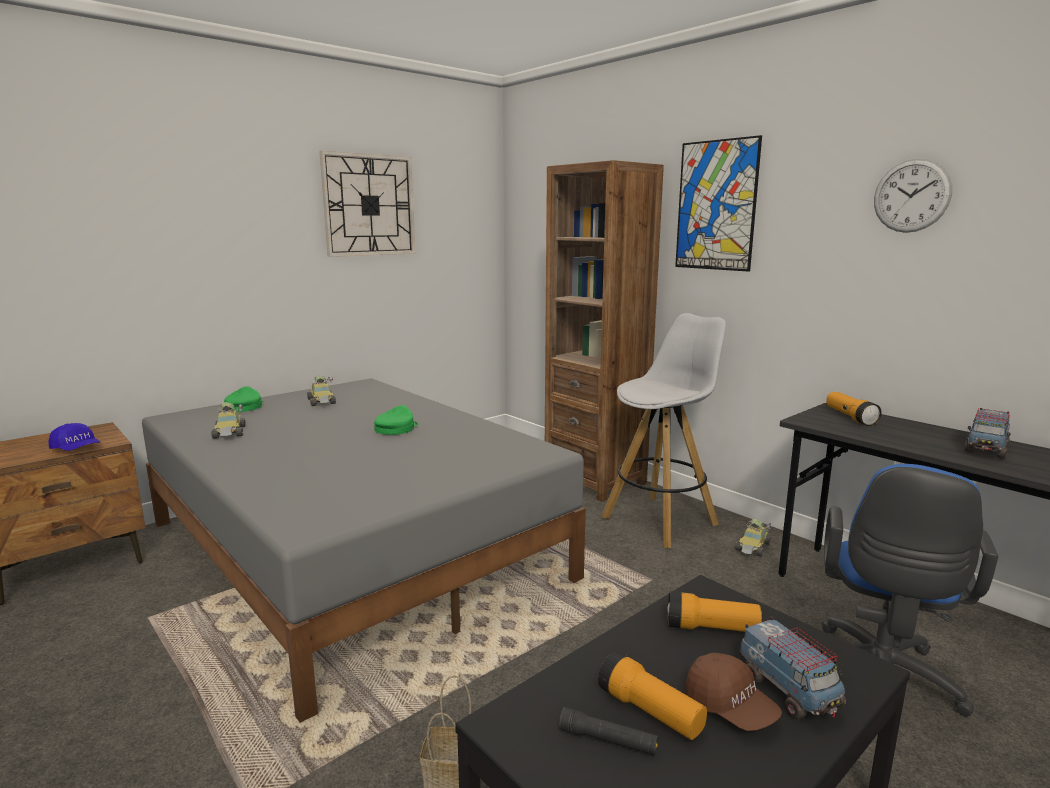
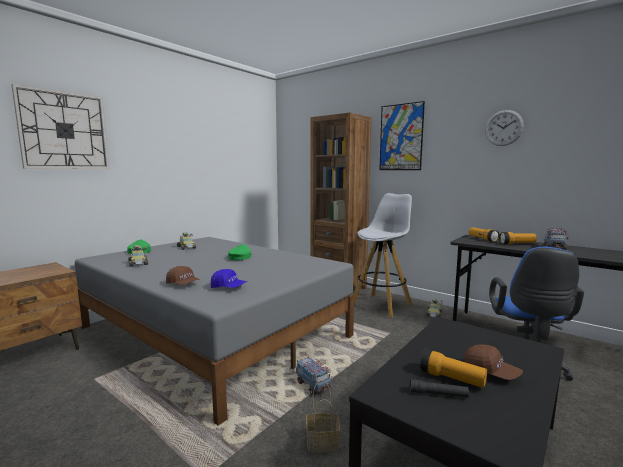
camera: 10 degrees left, 5 degrees down
blue cap [49,423,101,451] -> blue cap moved to [211,269,247,288]
wall clock [319,151,415,257] -> wall clock moved to [11,84,109,169]
flashlight [667,591,762,632] -> flashlight moved to [499,232,537,244]
toy truck [740,616,846,719] -> toy truck moved to [296,356,331,395]
none -> brown cap [166,266,200,285]

